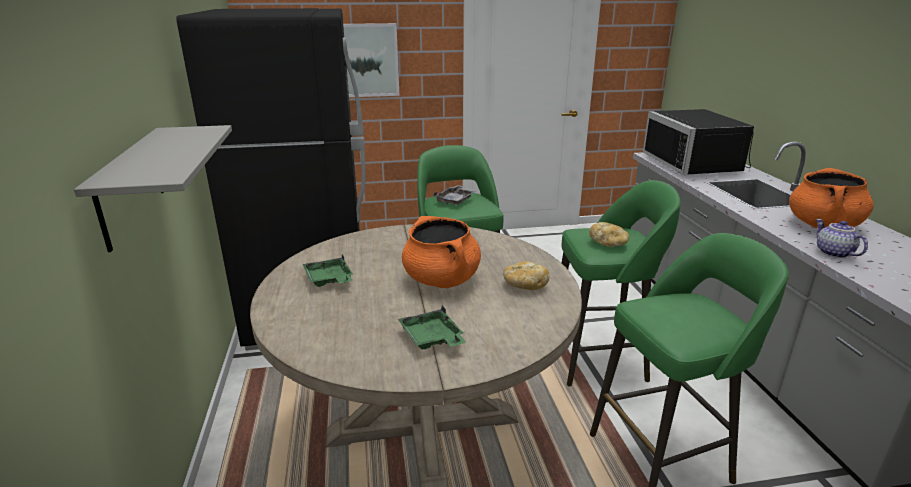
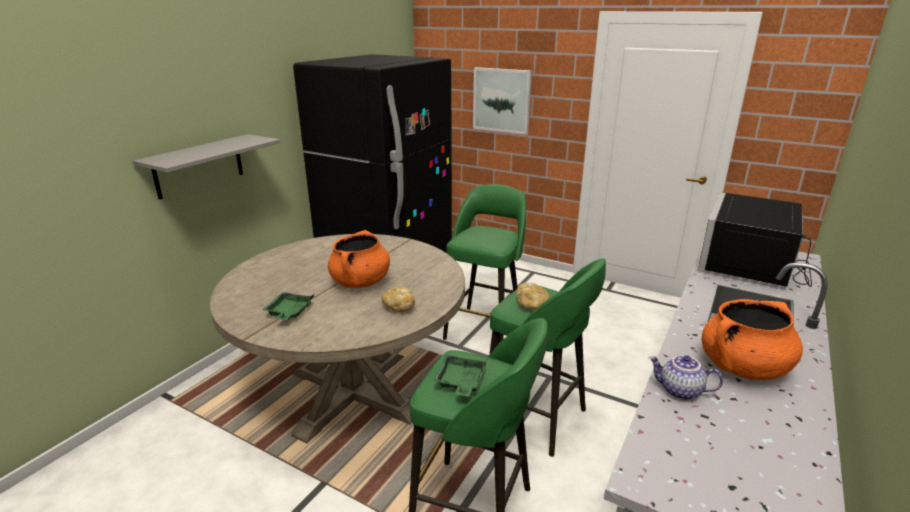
camera: 40 degrees right, 0 degrees up
green tray [303,254,353,287] -> green tray moved to [433,355,486,397]
grey tray [434,185,474,205] -> none
teapot [816,219,868,258] -> teapot turned 90 degrees counterclockwise [649,355,723,400]

